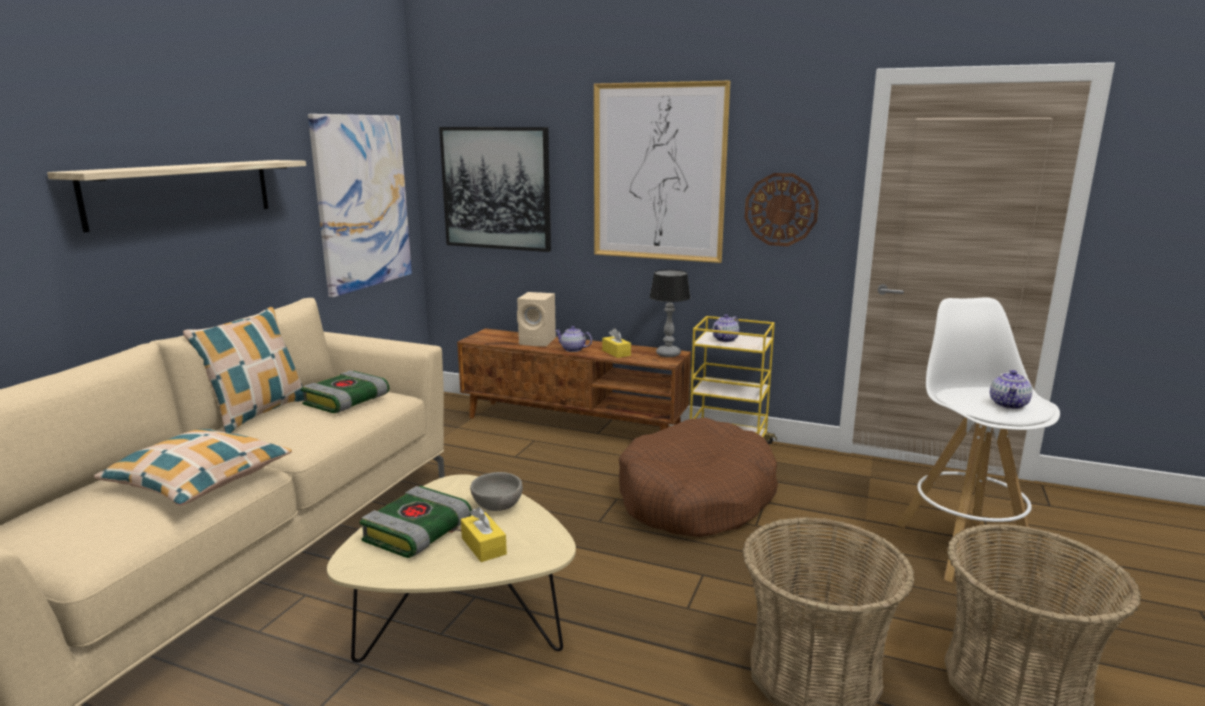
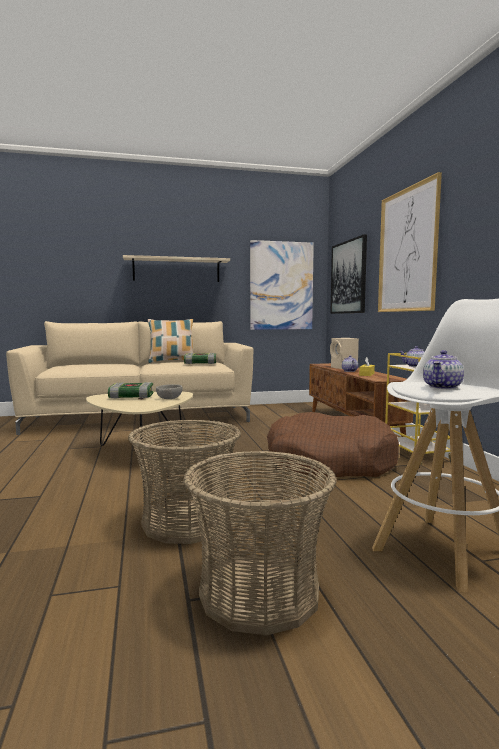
camera: 55 degrees right, 10 degrees down
pillow [94,429,292,506] -> none
yellow tissue box [461,507,507,562] -> none
table lamp [650,270,691,357] -> none
wall clock [745,173,819,246] -> none
teapot [990,370,1032,409] -> teapot turned 45 degrees counterclockwise [423,350,464,389]

